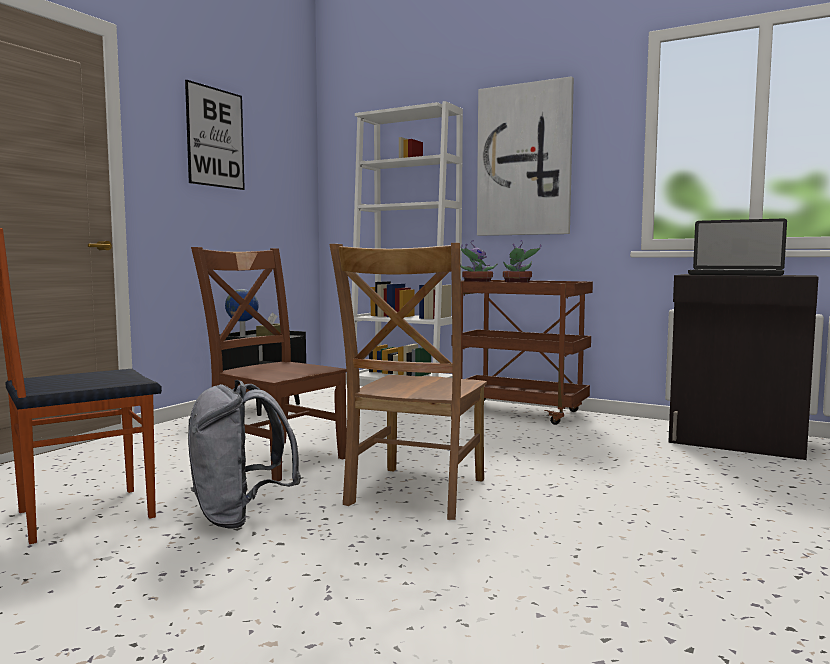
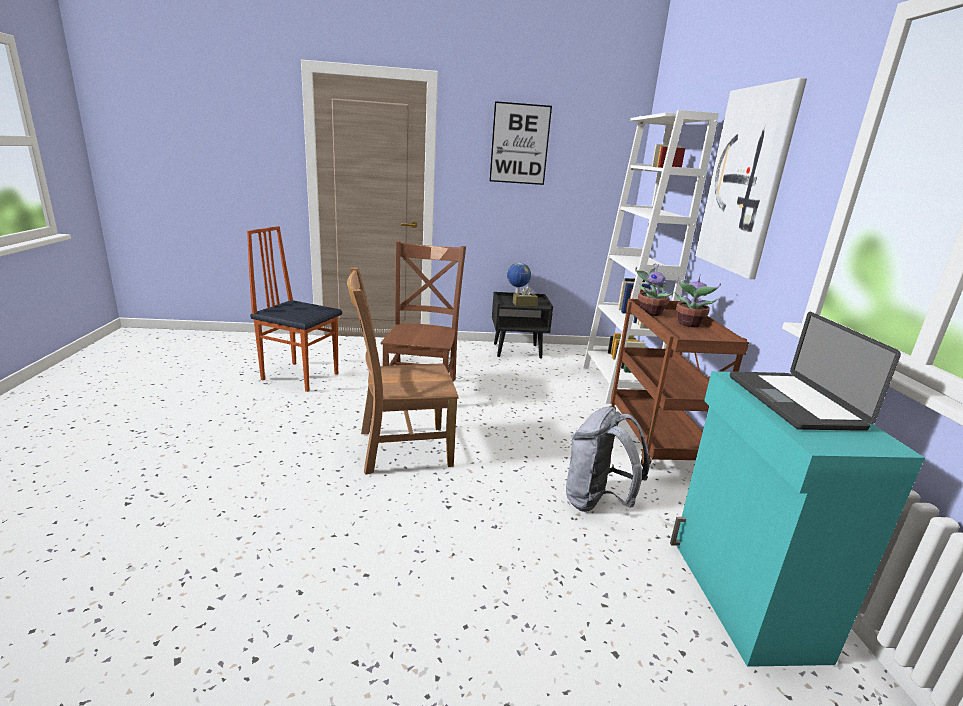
camera: 55 degrees right, 15 degrees up
grey backpack [188,380,301,528] -> grey backpack moved to [566,407,650,512]
black cabinet [668,274,819,460] -> turquoise cabinet [670,371,925,667]

